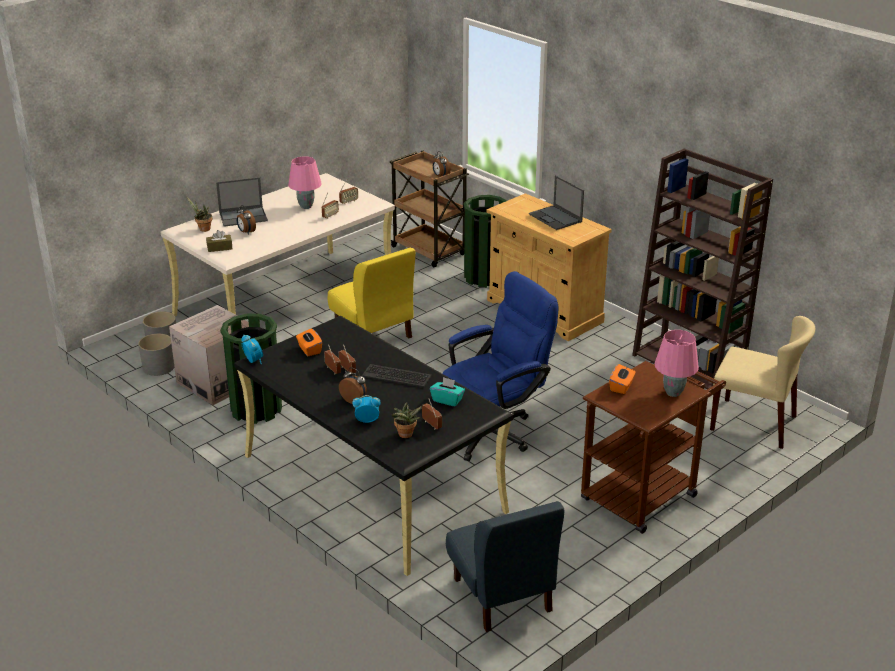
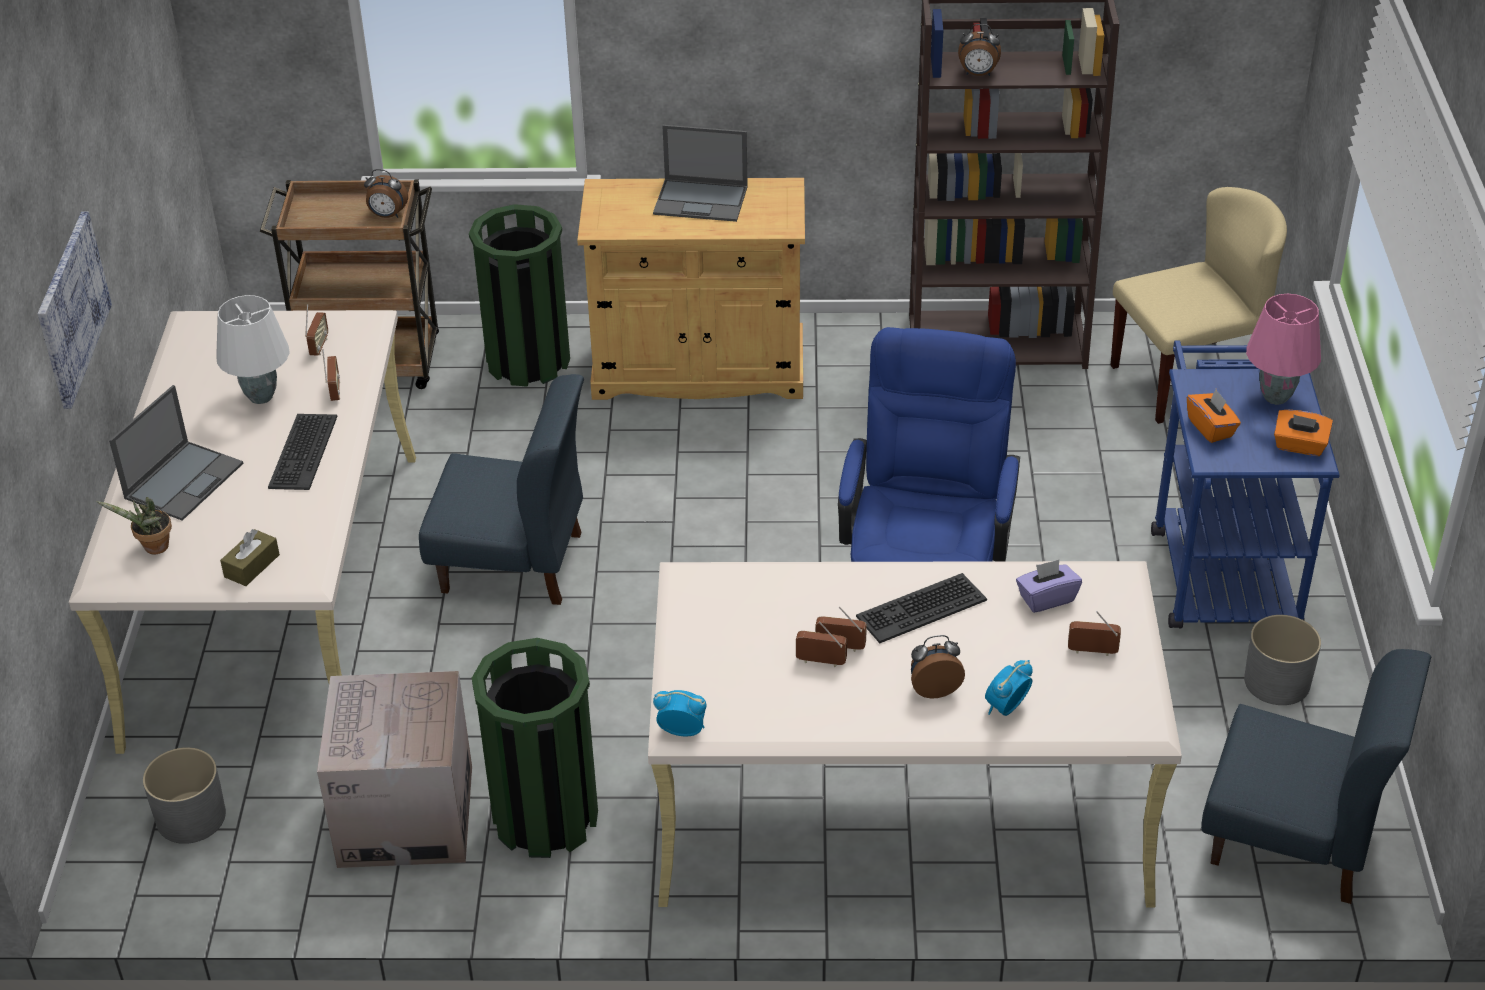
camera: 45 degrees left, 10 degrees up
grey planter [138,334,174,376] -> grey planter moved to [1244,615,1321,705]
black desk [234,316,513,576] -> beige desk [648,561,1182,908]
alarm clock [237,205,256,235] -> alarm clock moved to [958,24,1001,76]
pink table lamp [288,156,321,209] -> white table lamp [216,295,290,404]
orange tissue box [296,329,322,356] -> orange tissue box moved to [1274,410,1333,456]
yellow chair [328,248,415,338] -> blue chair [419,374,584,605]
potted plant [392,402,422,438] -> none
turquoise tissue box [430,377,465,407] -> purple tissue box [1016,560,1082,613]
brown cart [581,361,726,534] -> blue cart [1151,341,1340,629]
none -> picture [37,211,112,409]
none -> keyboard [268,414,337,490]

